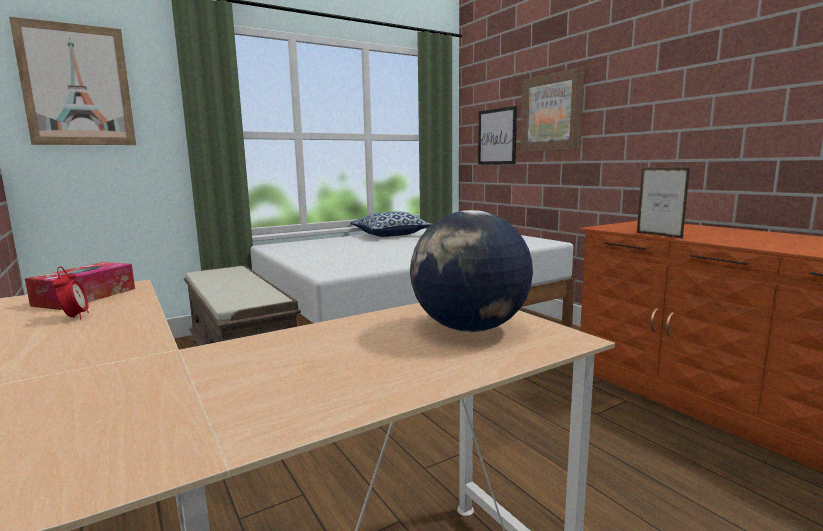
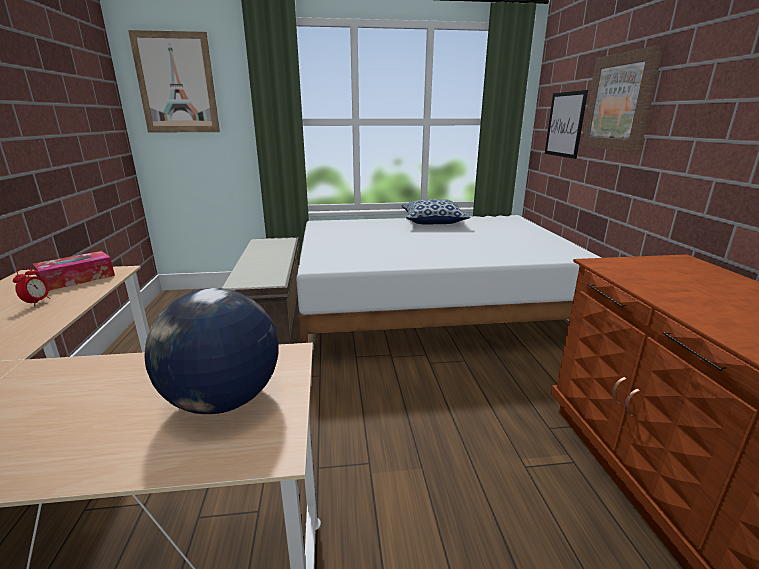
camera: 25 degrees right, 10 degrees up
picture frame [637,167,690,239] -> none

